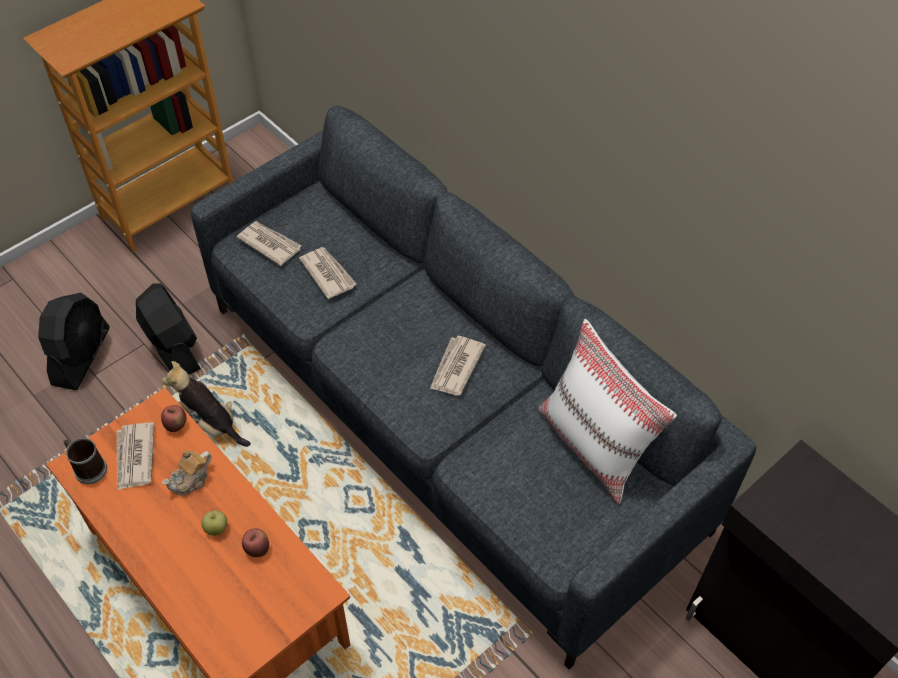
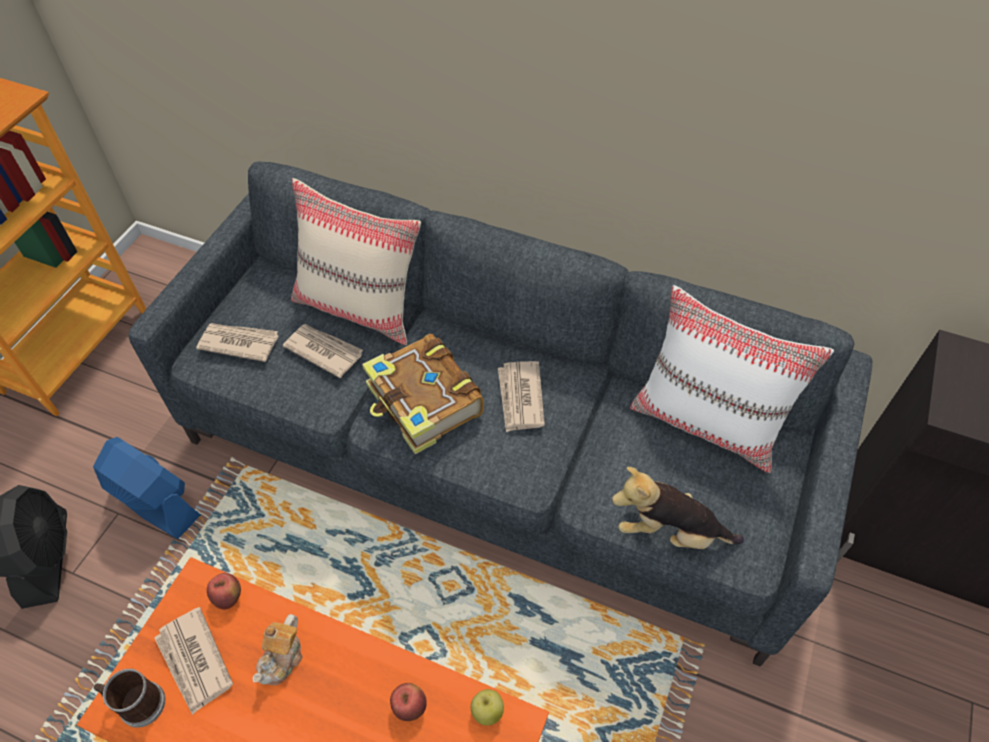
camera: 25 degrees left, 0 degrees up
black fan [136,284,201,375] -> blue fan [93,437,201,539]
plush toy [162,361,251,447] -> plush toy moved to [612,467,744,549]
apple [201,511,227,536] -> apple moved to [471,689,504,725]
none -> beige pillow [291,178,421,345]
none -> book [362,334,484,454]

